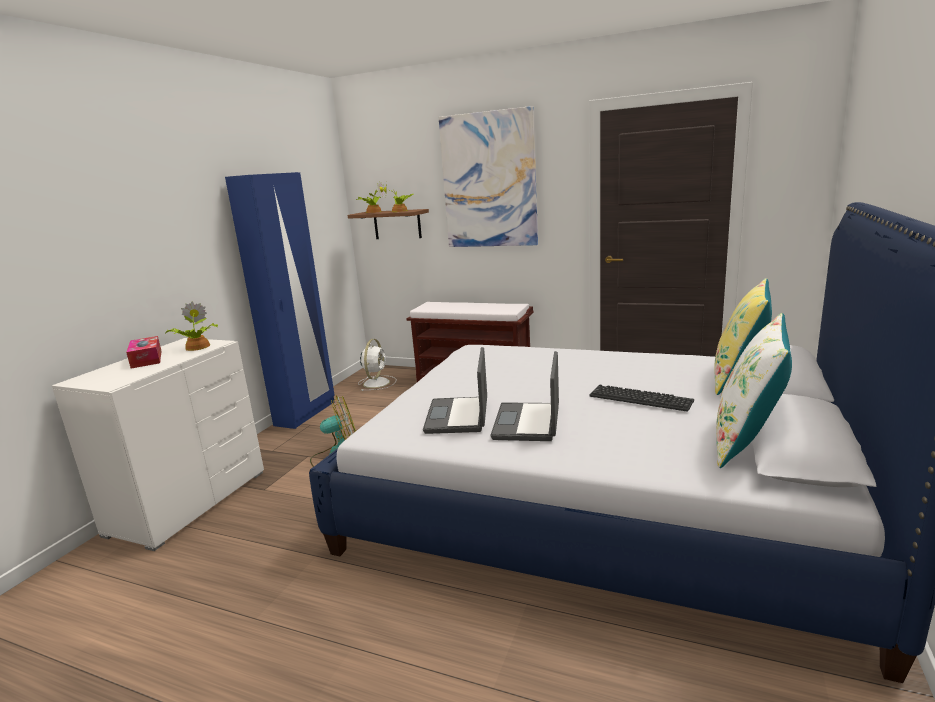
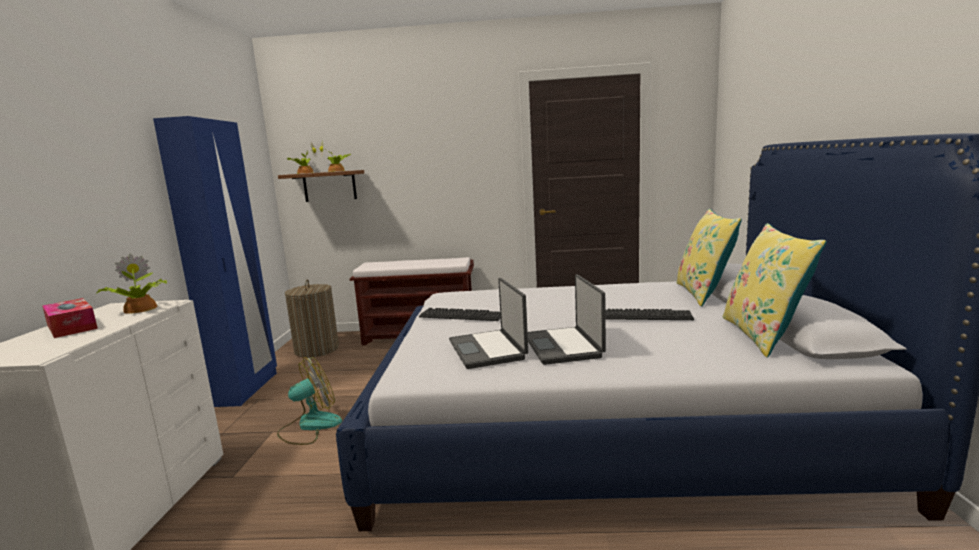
camera: 20 degrees left, 5 degrees down
white fan [358,339,397,391] -> laundry basket [285,279,339,358]
picture [439,106,538,247] -> none
white pillow [716,313,792,468] -> yellow pillow [723,223,827,358]
none -> keyboard [419,308,501,321]

